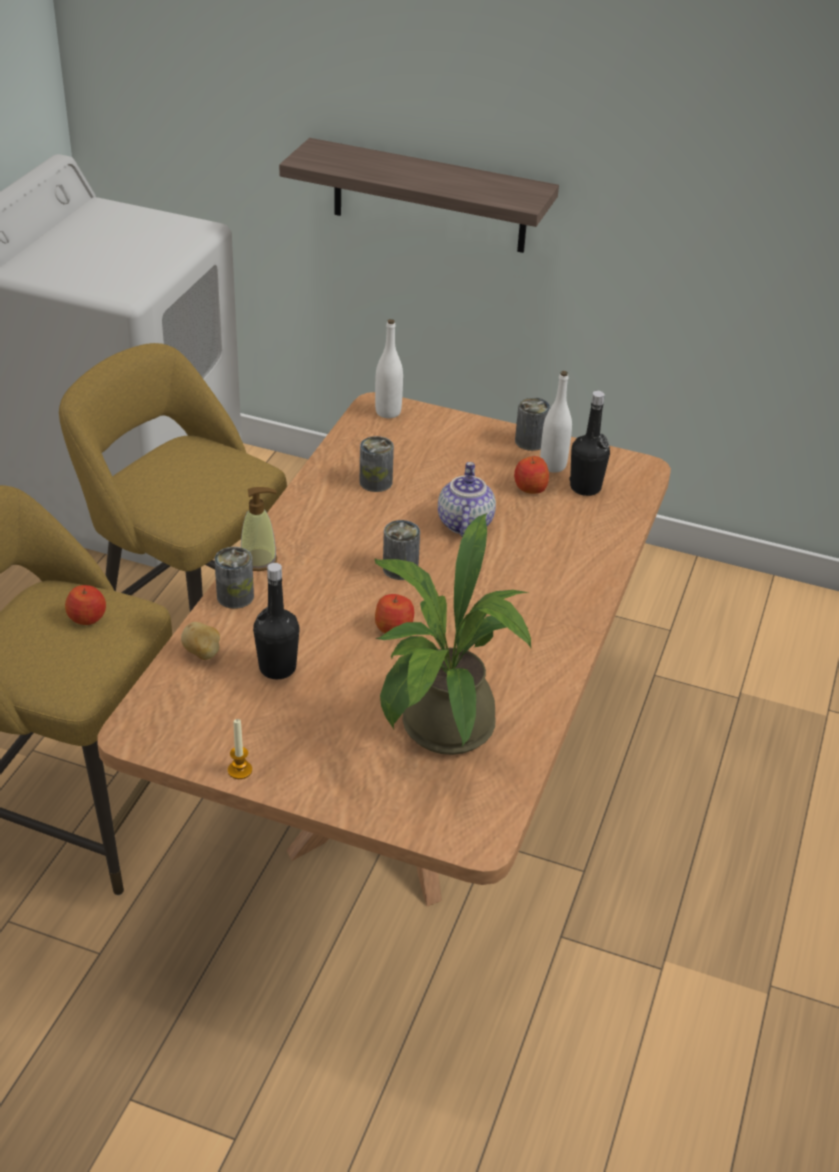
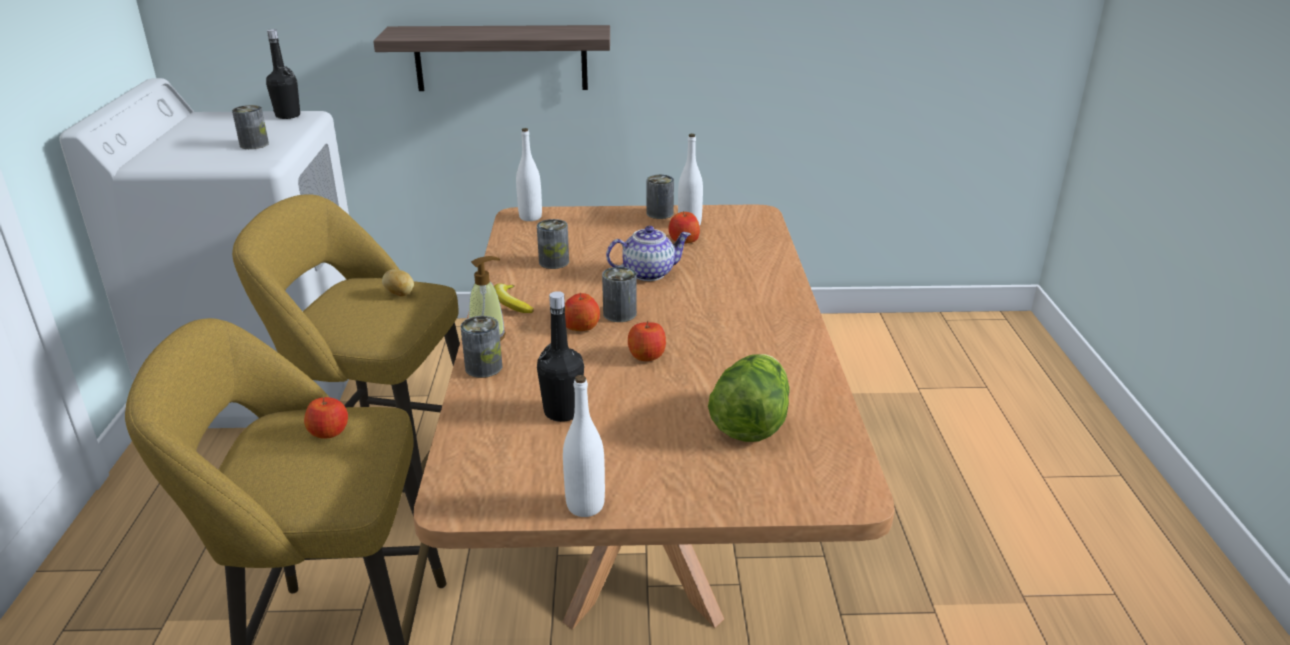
camera: 20 degrees left, 10 degrees down
potato [181,622,220,660] -> potato moved to [382,270,414,296]
candle [228,719,252,779] -> white bottle [563,375,605,517]
potted plant [374,513,531,755] -> lettuce [708,354,790,442]
teapot [438,462,496,537] -> teapot turned 90 degrees clockwise [606,226,691,281]
black bottle [569,391,610,496] -> black bottle moved to [266,29,300,119]
none -> can [232,105,269,149]
none -> banana [494,283,534,313]
none -> apple [565,292,600,331]

